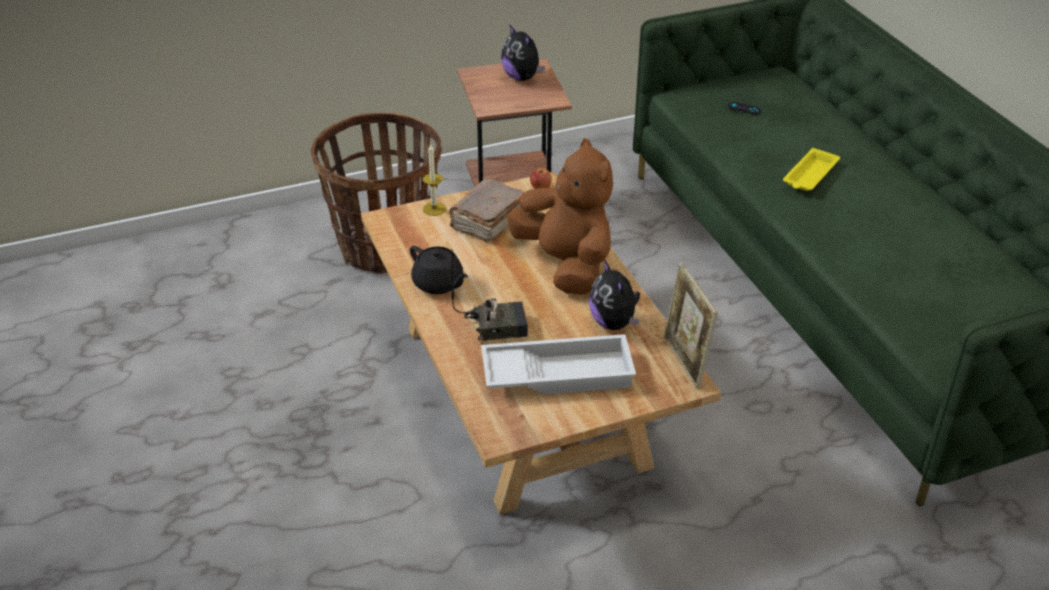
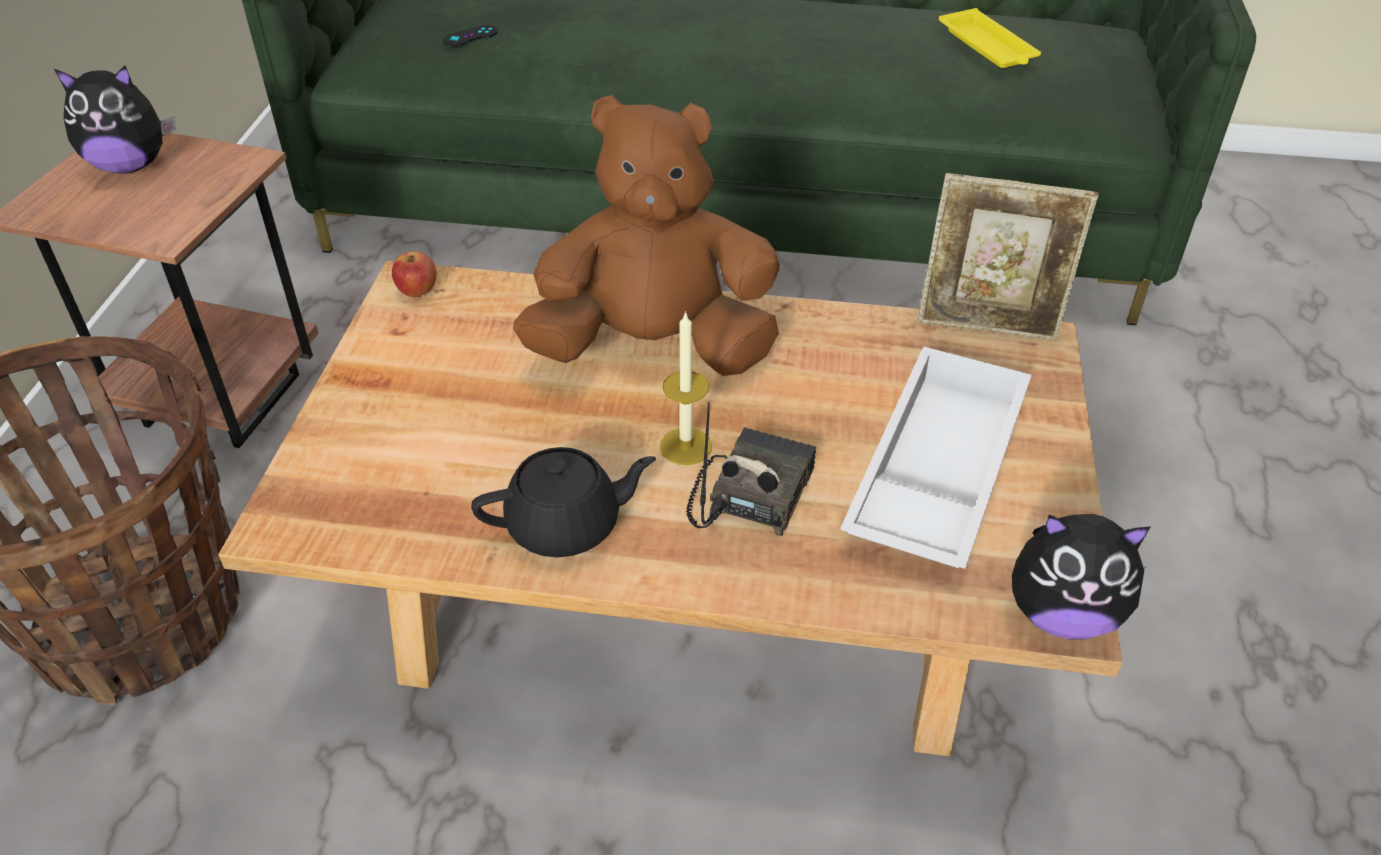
camera: 60 degrees left, 5 degrees up
candle [423,143,446,216] -> candle moved to [660,311,712,465]
brown book [449,179,524,242] -> none
plush toy [589,259,640,330] -> plush toy moved to [1012,514,1150,639]
yellow tray [783,148,840,191] -> yellow tray moved to [939,8,1041,68]

